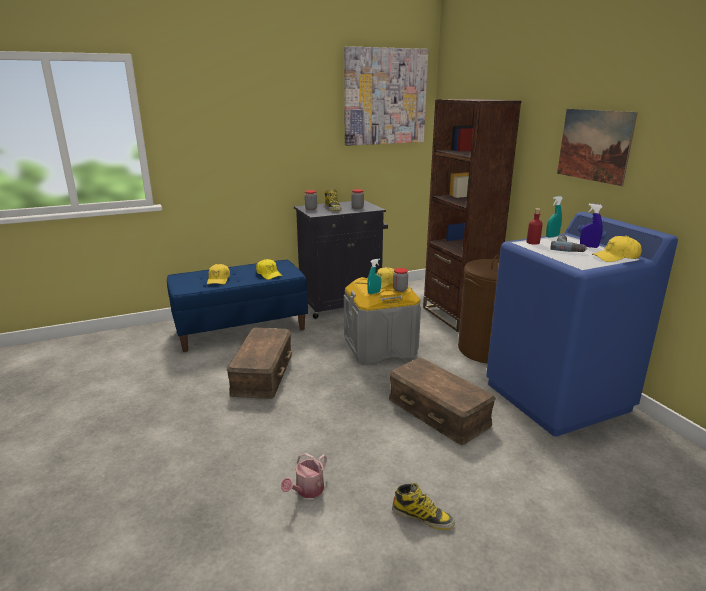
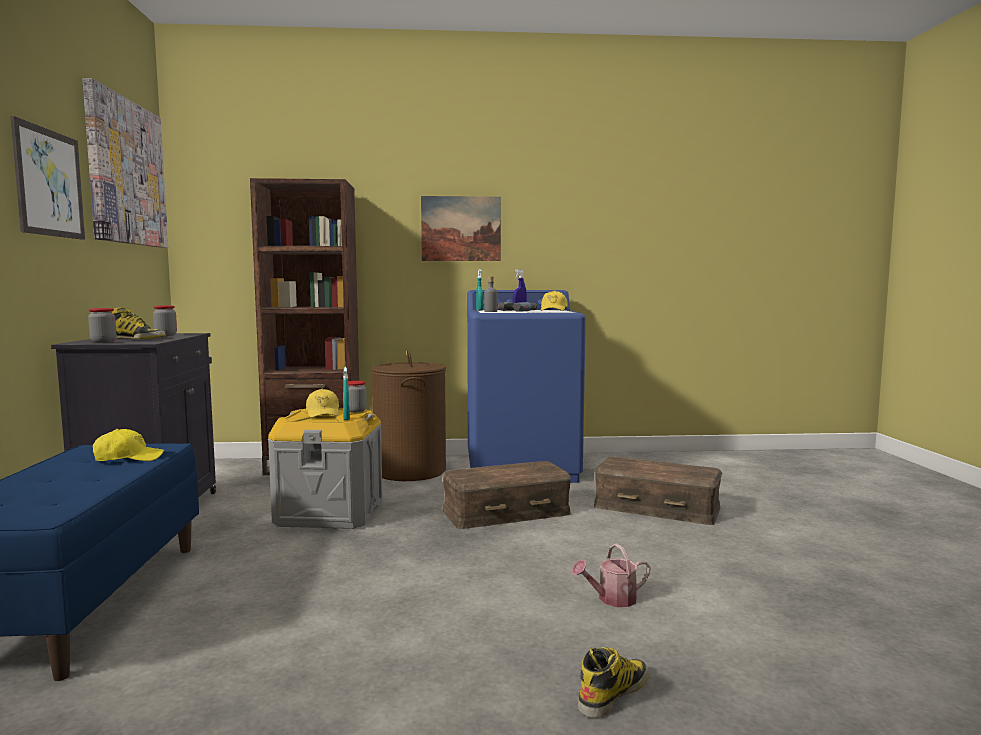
camera: 70 degrees left, 15 degrees down
yellow cap [207,264,230,285] -> none
brown storage box [227,328,292,399] -> brown storage box moved to [594,456,723,525]
watering can [281,453,327,498] -> watering can turned 105 degrees clockwise [572,543,651,607]
boot [392,483,455,530] -> boot moved to [578,647,649,718]
red bottle [526,208,543,245] -> grey bottle [484,277,497,312]
none -> picture [10,116,85,240]

